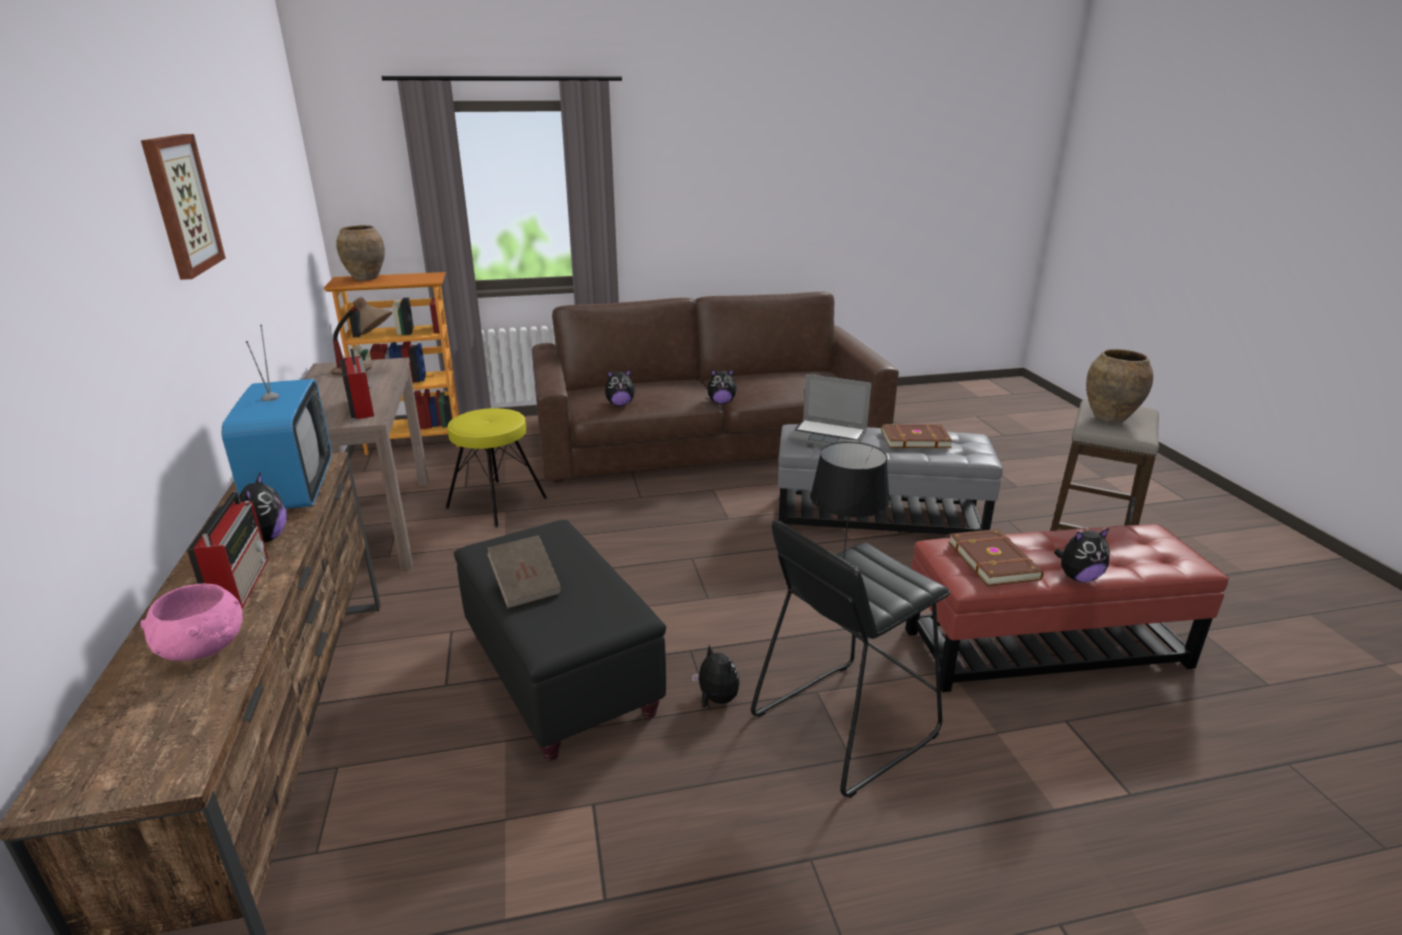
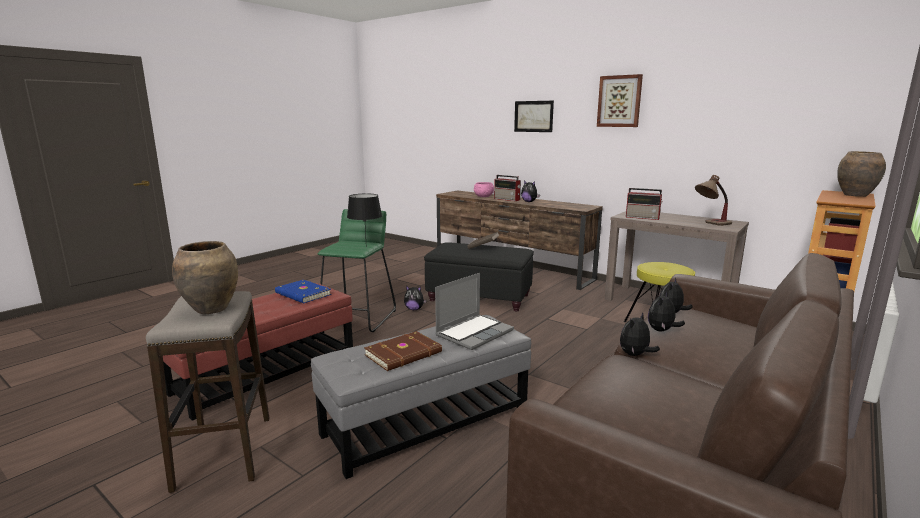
camera: 140 degrees right, 10 degrees down
television [221,325,332,509] -> none
black stool [751,521,950,798] -> green stool [317,209,396,332]
laptop [789,374,871,446] -> laptop turned 150 degrees clockwise [435,273,514,350]
brown book [948,529,1044,586] -> blue book [275,280,331,303]
plush toy [1054,528,1110,582] -> plush toy moved to [648,292,685,331]
none -> picture [514,101,554,132]

